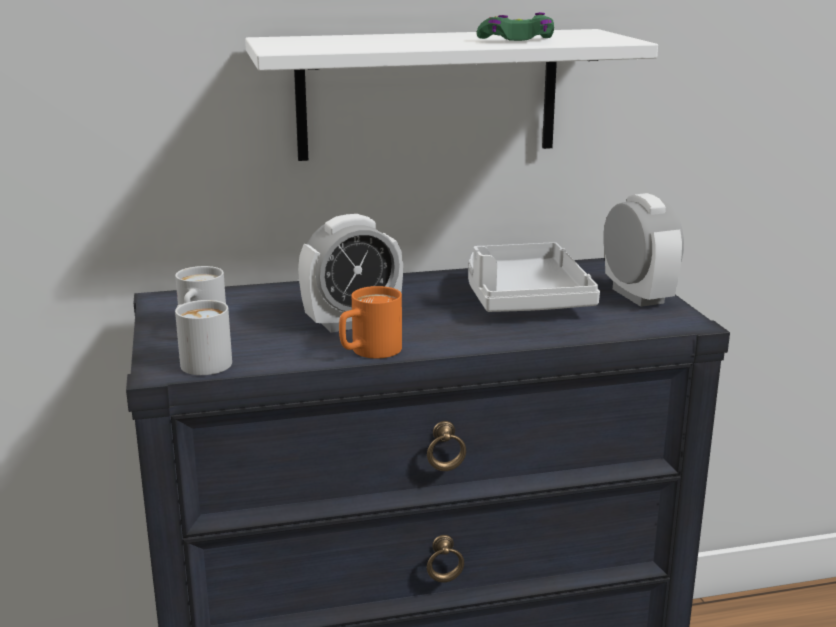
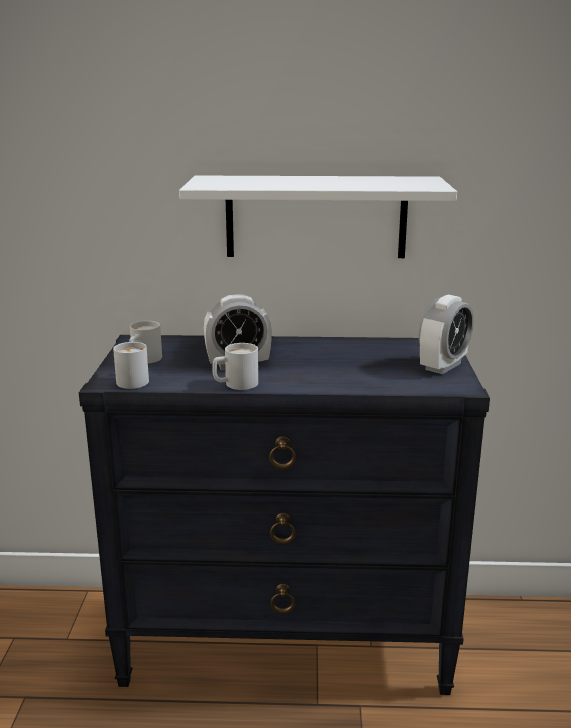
camera: 15 degrees right, 0 degrees up
orange mug [339,286,402,358] -> white mug [212,343,258,390]
white tray [468,242,600,312] -> none
green game controller [477,12,554,41] -> none
alarm clock [603,193,684,307] -> alarm clock turned 45 degrees clockwise [419,295,474,374]

